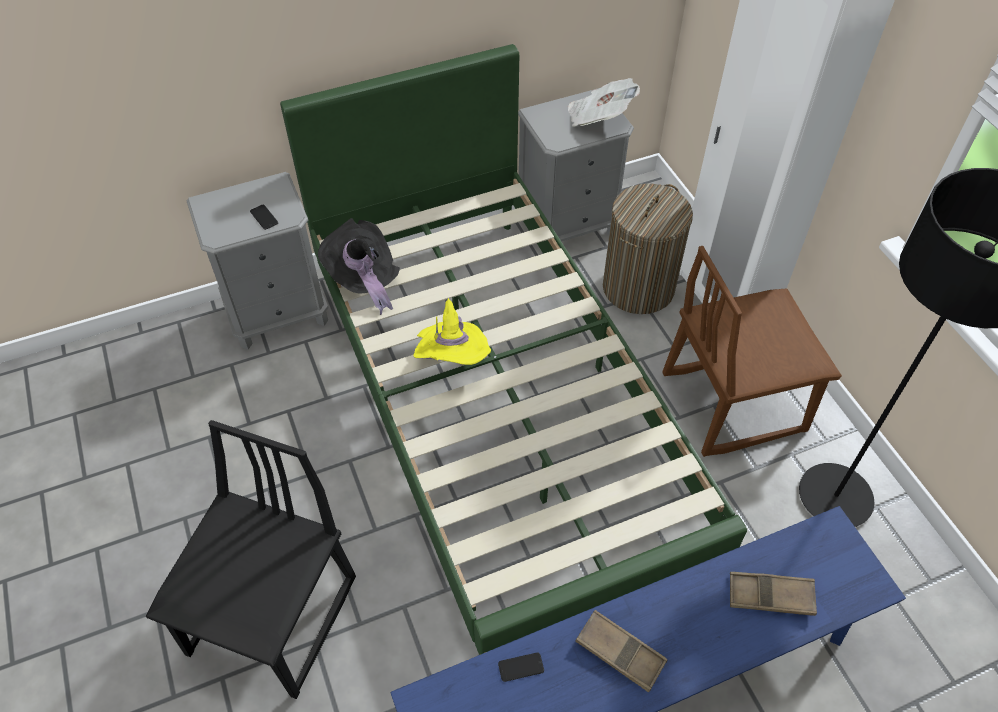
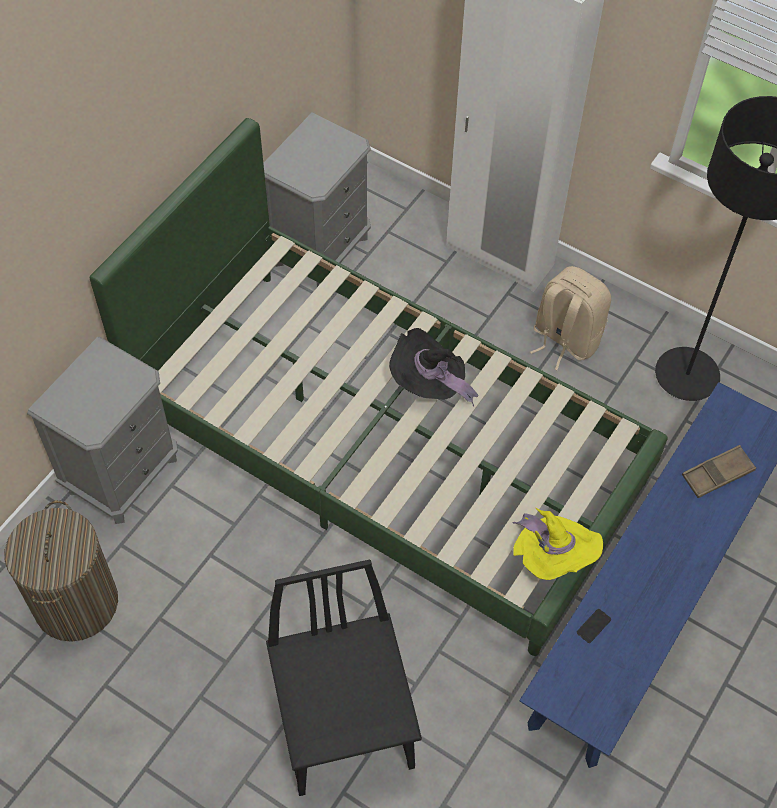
camera: 35 degrees left, 5 degrees up
phone [250,205,278,230] -> none
black hat [318,218,400,315] -> black hat moved to [389,328,479,407]
yellow hat [413,298,491,365] -> yellow hat moved to [513,508,603,580]
newspaper [568,78,640,127] -> none
brown tray [575,610,667,693] -> none
laundry basket [603,183,693,314] -> laundry basket moved to [5,500,118,642]
brown chair [662,246,842,457] -> beige backpack [530,266,611,370]

